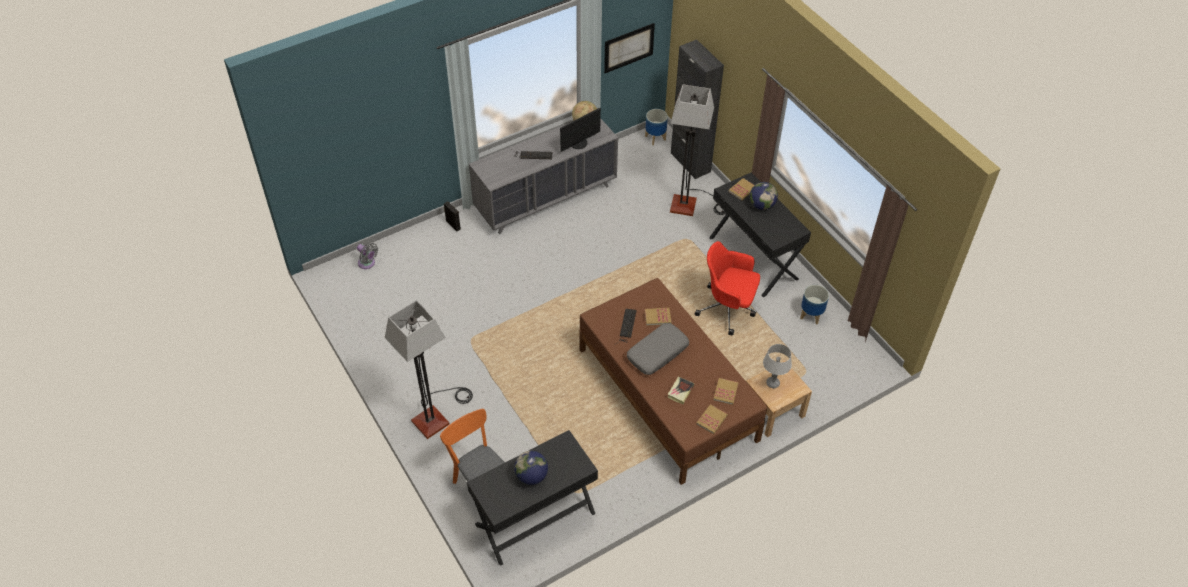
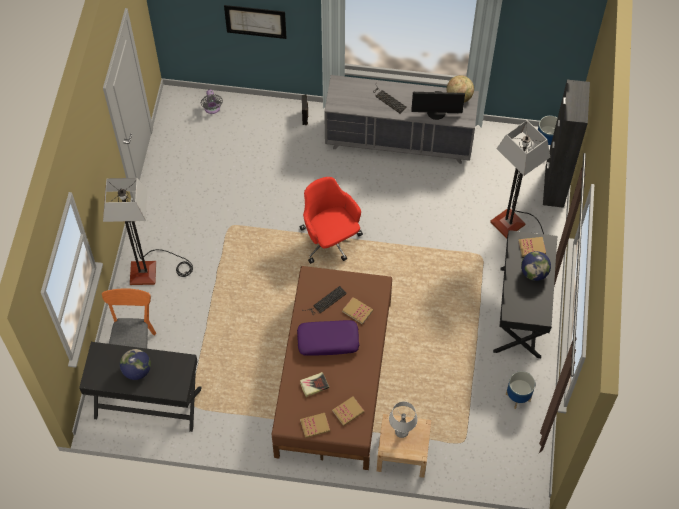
camera: 40 degrees right, 10 degrees up
picture [604,23,655,73] -> picture moved to [224,5,286,39]
grey pillow [627,323,689,375] -> purple pillow [297,320,359,355]
red office chair [695,241,760,335] -> red office chair moved to [299,177,363,264]

